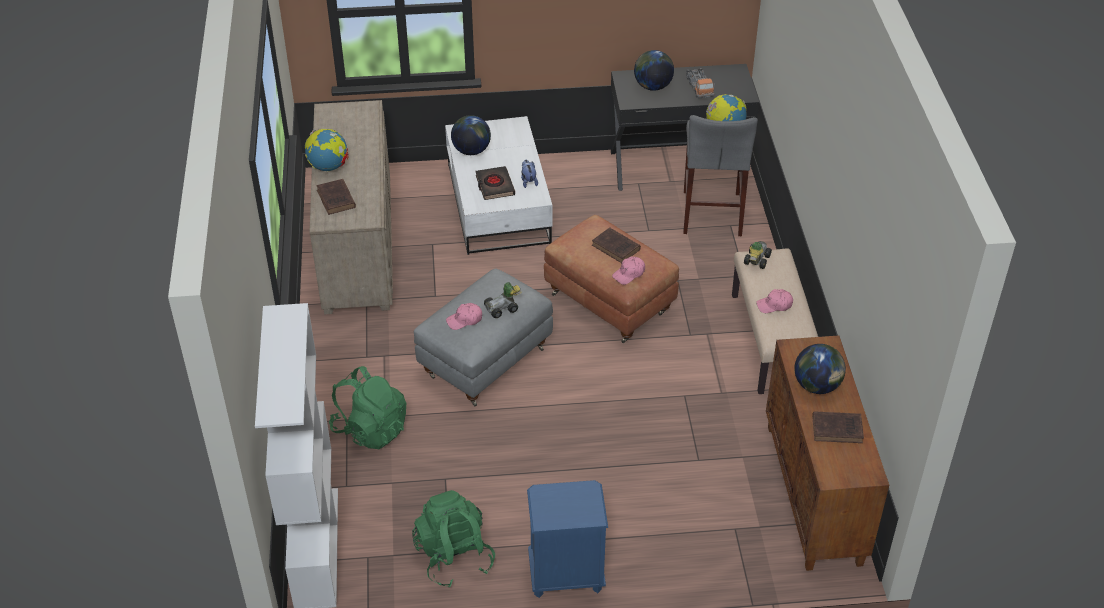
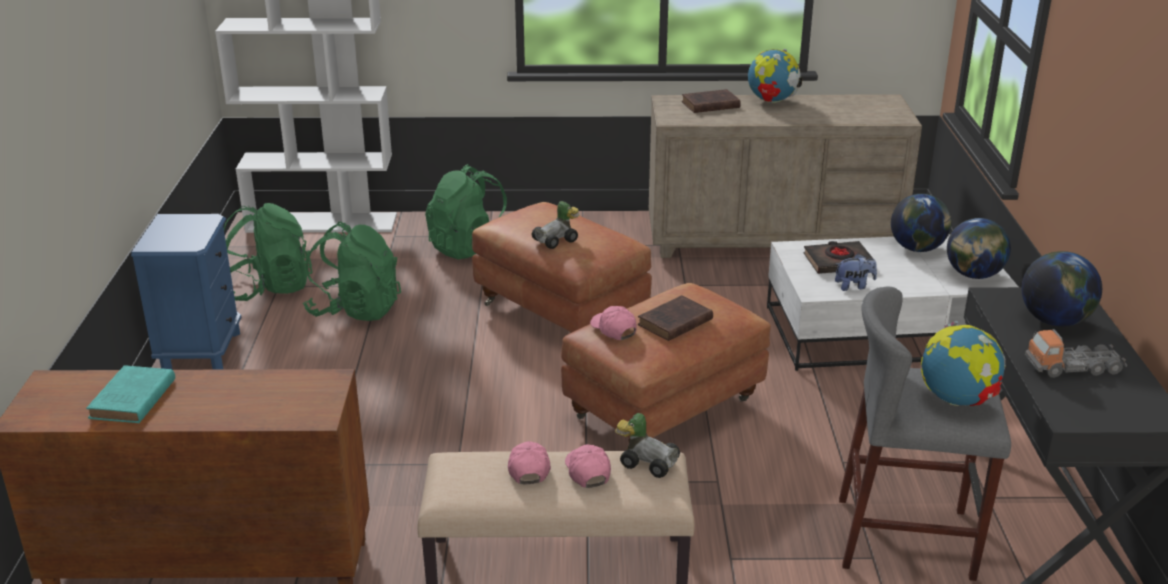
camera: 95 degrees right, 15 degrees down
grey ottoman [414,269,553,406] -> brown ottoman [472,202,652,333]
pink cap [446,303,482,330] -> pink cap moved to [565,444,611,488]
toy car [484,282,521,318] -> toy car turned 105 degrees counterclockwise [532,201,580,249]
globe [794,344,846,394] -> globe moved to [947,218,1011,279]
brown book [812,411,864,443] -> turquoise book [86,365,175,423]
none -> green backpack [303,222,401,321]

